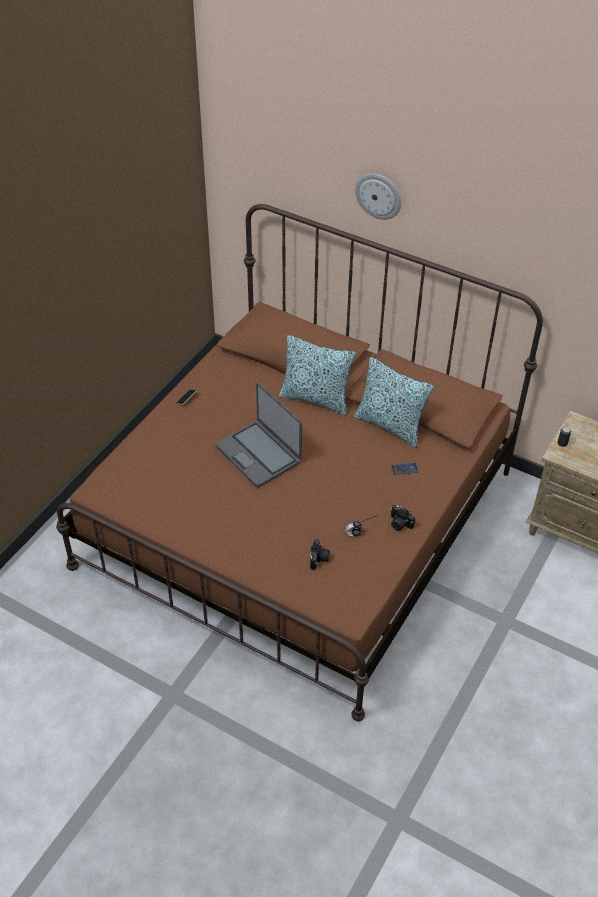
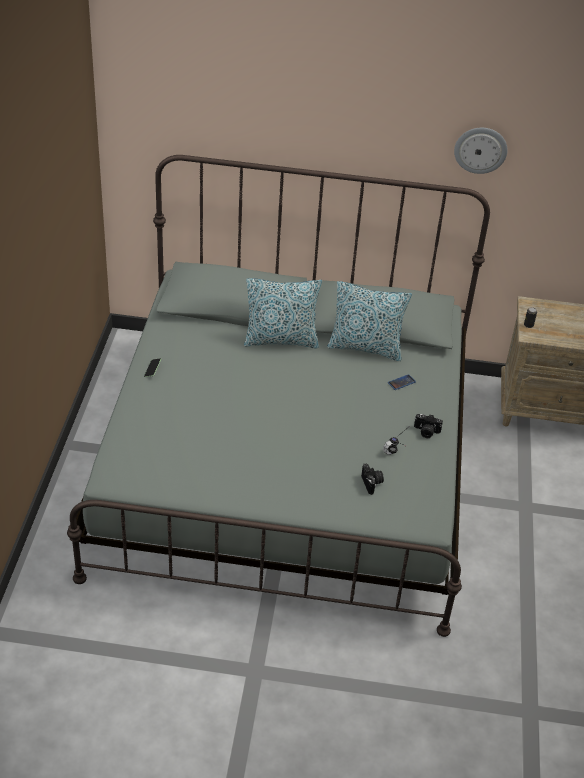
camera: 25 degrees left, 5 degrees down
brown bed [56,204,543,721] -> grey bed [67,155,490,637]
laptop [215,382,302,487] -> none
wall clock [355,173,401,220] -> wall clock moved to [454,128,508,174]

